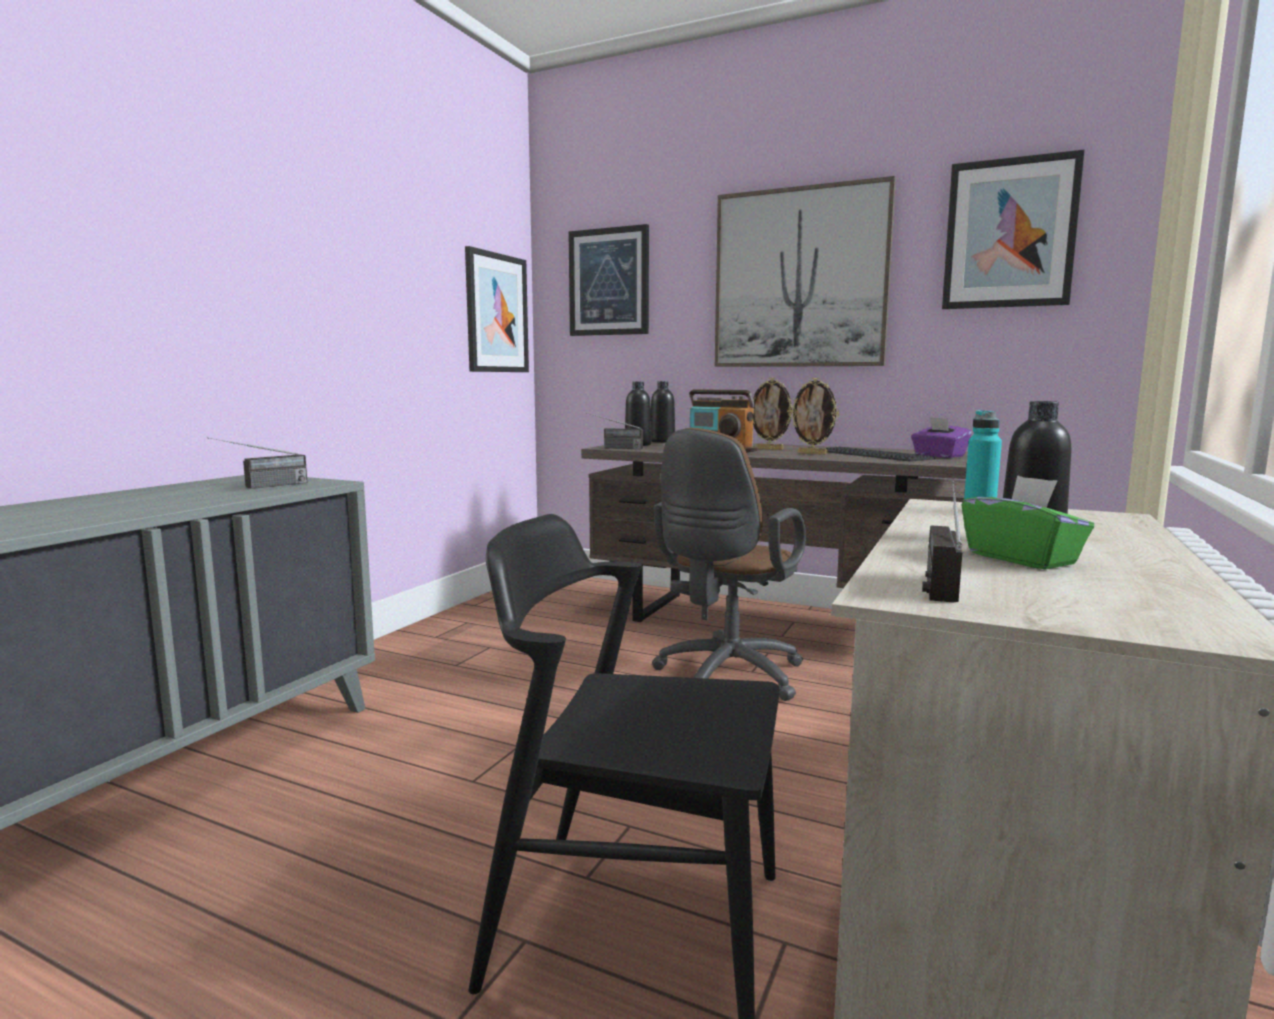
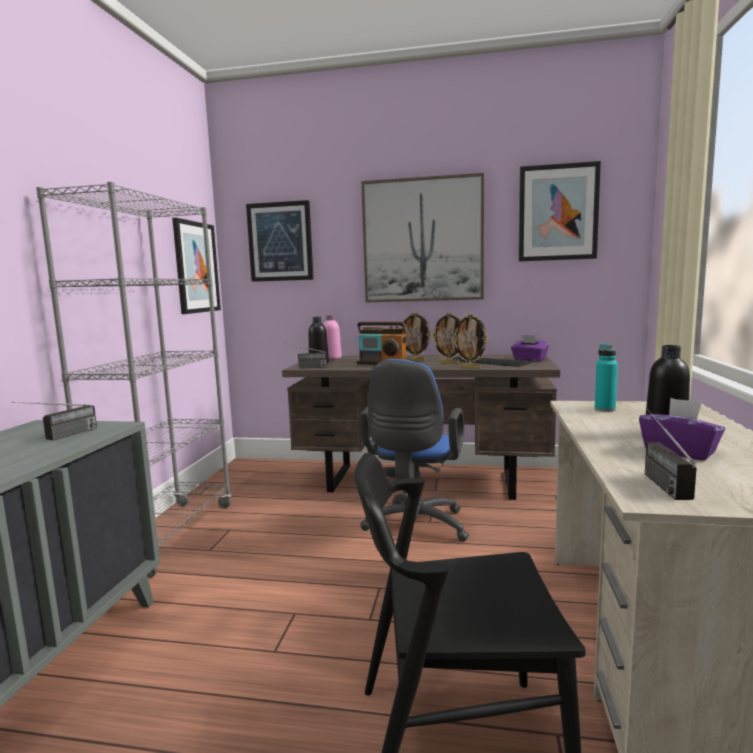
camera: 15 degrees left, 0 degrees up
black bottle [651,381,675,443] -> pink bottle [323,314,341,359]
brown office chair [652,428,806,701] -> blue office chair [360,359,469,542]
green tissue box [961,475,1094,569] -> purple tissue box [639,398,725,461]
none -> grey bookcase [36,182,232,578]
none -> picture frame [452,313,489,368]

